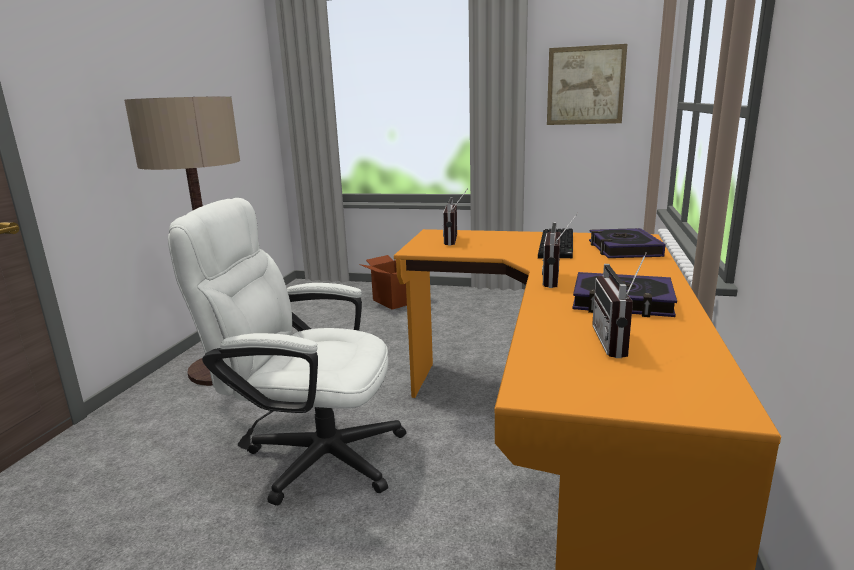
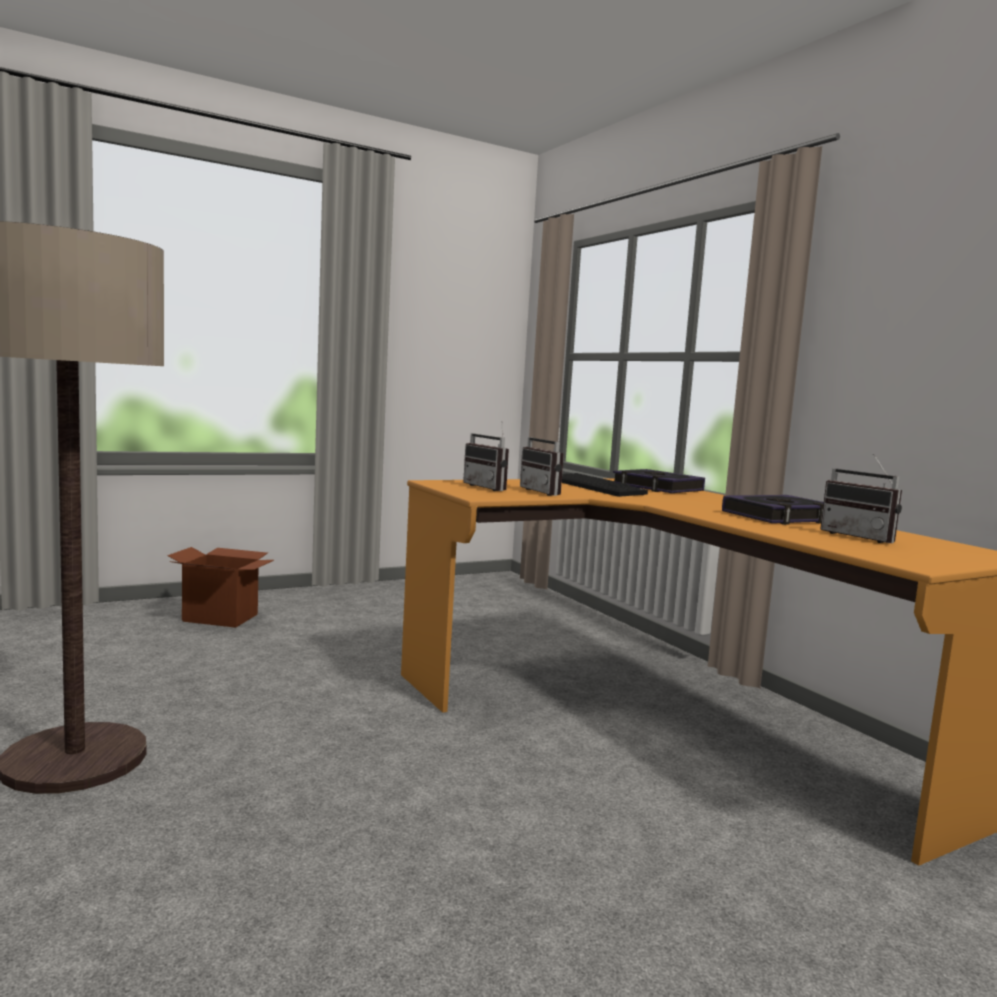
camera: 45 degrees left, 10 degrees down
white office chair [168,198,406,505] -> none
radio [542,213,578,288] -> radio moved to [520,425,564,496]
picture [547,44,627,125] -> none

